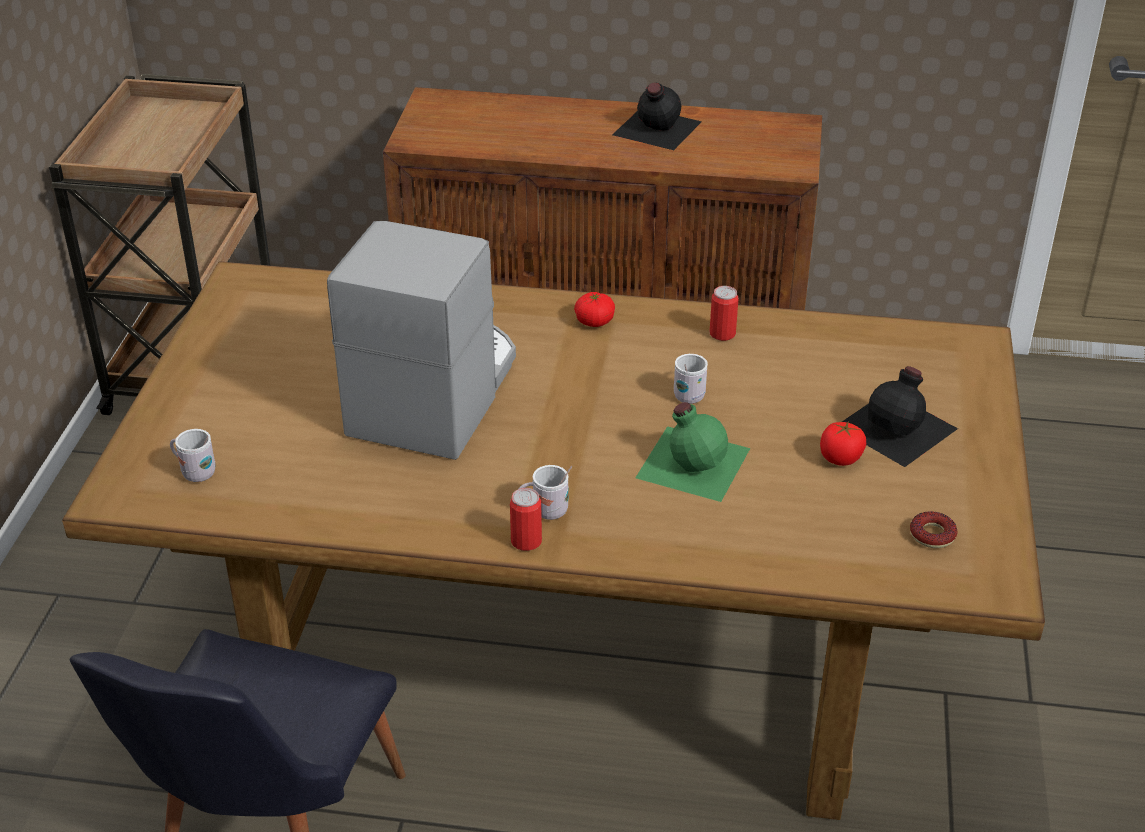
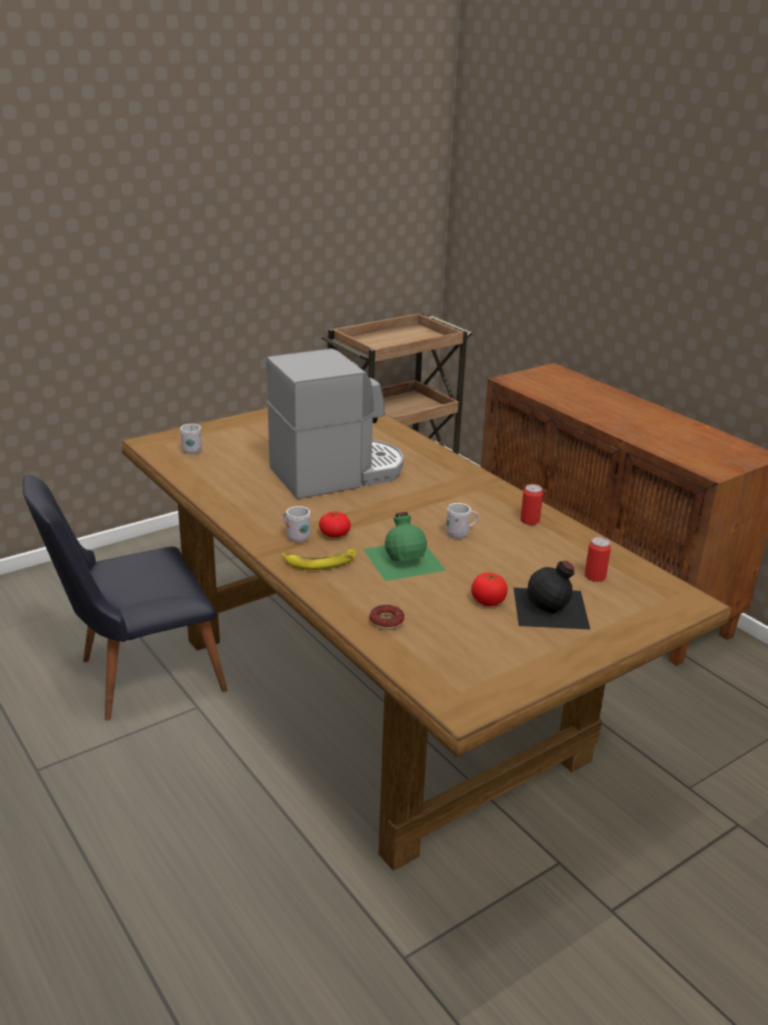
camera: 45 degrees right, 10 degrees down
can [510,488,542,551] -> can moved to [585,537,611,582]
tomato [574,292,615,327] -> tomato moved to [319,512,351,538]
black bottle [612,82,702,150] -> none
donut [910,511,958,548] -> donut moved to [369,605,405,630]
none -> banana [281,548,356,570]

